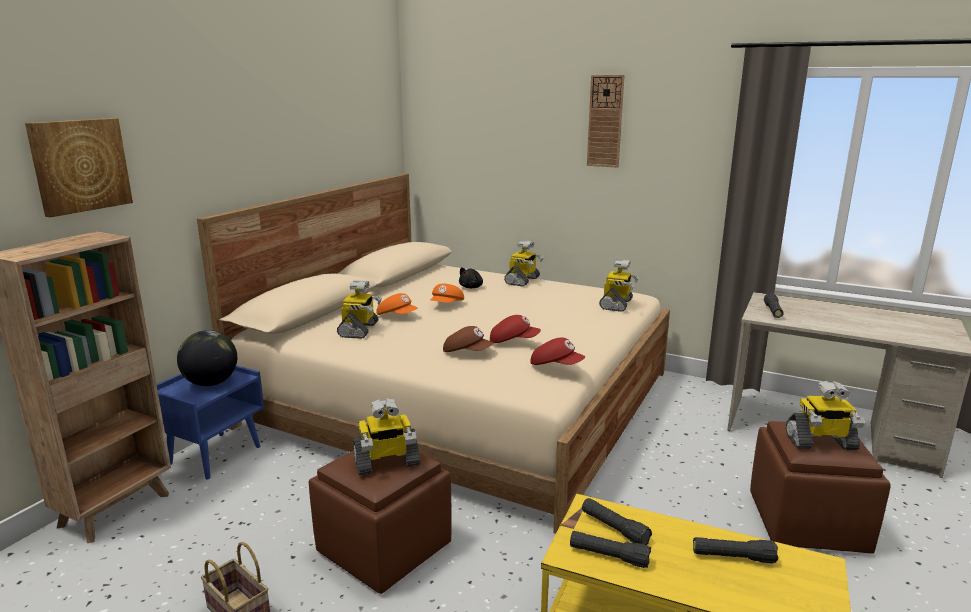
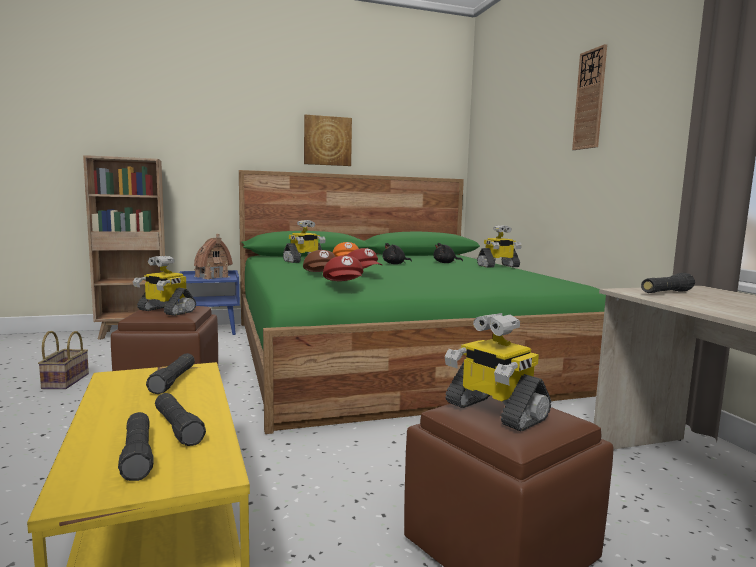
camera: 45 degrees right, 10 degrees down
picture [25,118,133,217] -> picture moved to [304,115,352,166]
globe [177,330,237,386] -> toy house [194,234,233,280]
beige bed [197,174,670,534] -> green bed [239,170,606,434]
orange cap [430,284,464,303] -> black plush toy [382,243,412,264]
black flashlight [570,531,651,568] -> black flashlight moved to [118,412,154,481]
toy robot [599,259,639,312] -> none

